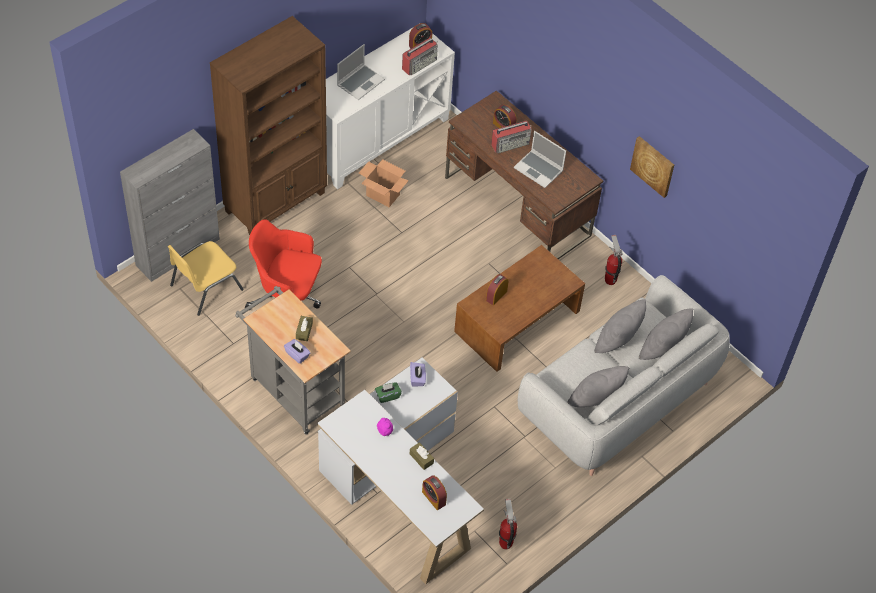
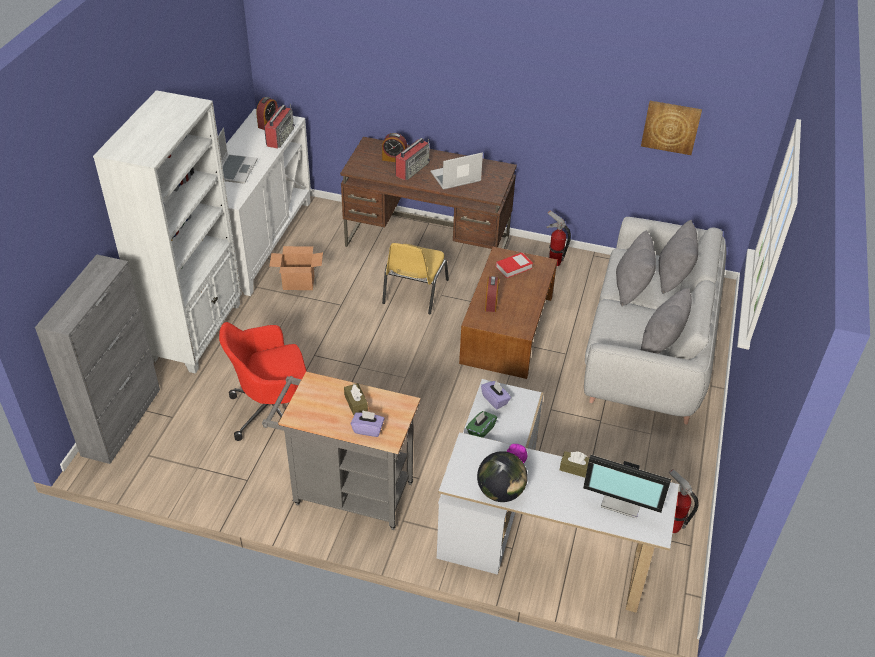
camera: 30 degrees left, 10 degrees down
yellow chair [168,241,244,316] -> yellow chair moved to [382,243,449,315]
brown bookcase [210,16,327,235] -> white bookcase [93,90,242,374]
alarm clock [422,475,447,510] -> monitor [583,455,671,518]
laptop [514,131,566,188] -> laptop turned 150 degrees clockwise [431,152,483,190]
picture [630,136,674,198] -> picture moved to [641,101,702,155]
none -> globe [477,451,528,502]
none -> book [496,252,533,278]

